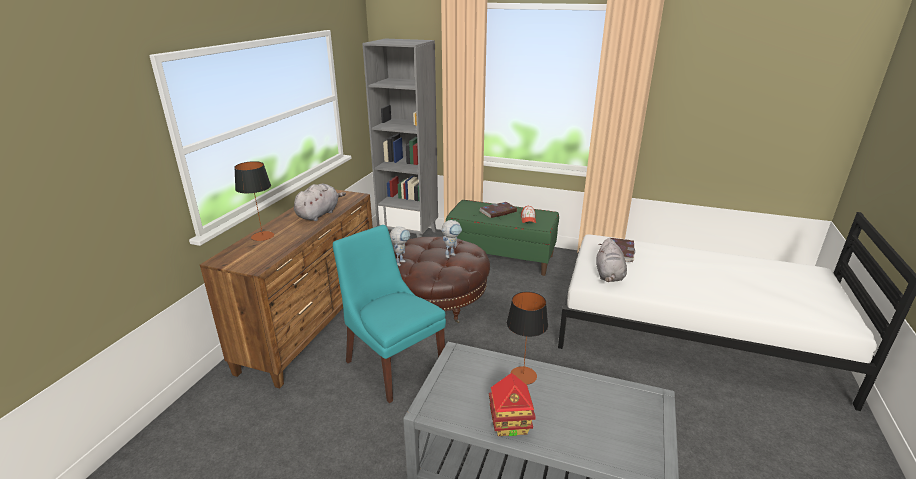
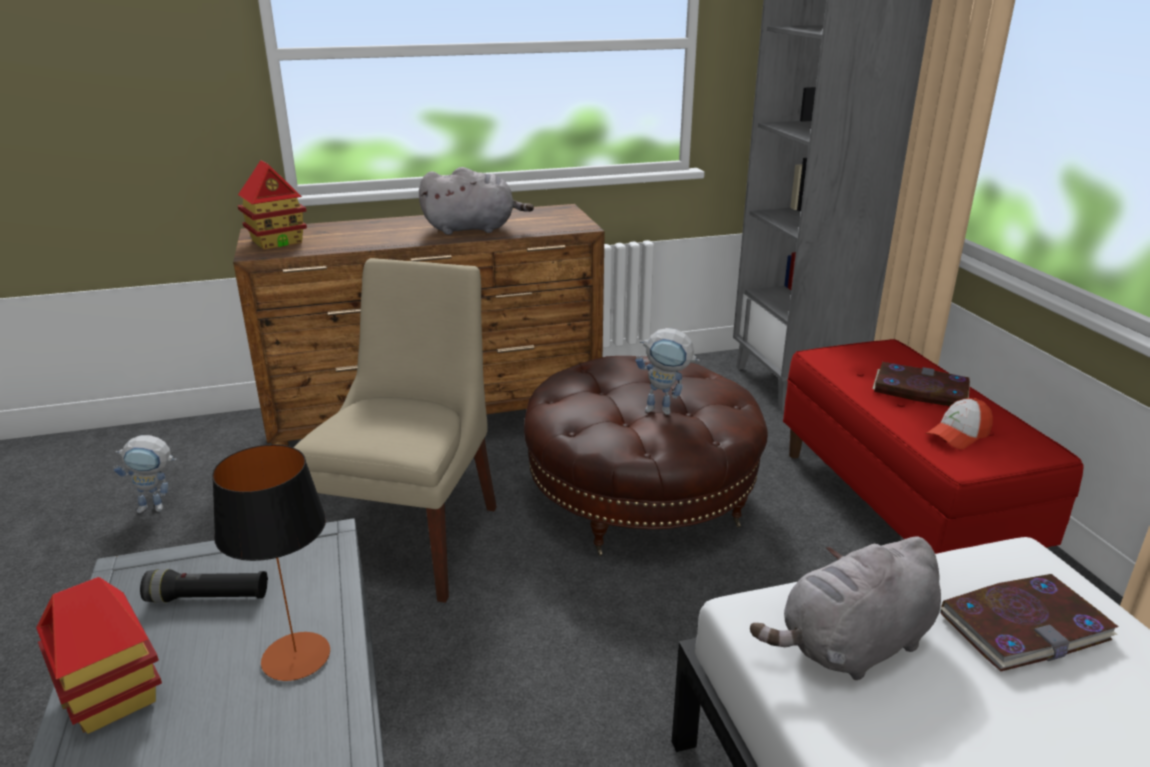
camera: 55 degrees right, 0 degrees up
table lamp [234,161,274,241] -> none
turquoise chair [333,225,446,403] -> beige chair [294,258,497,603]
toy robot [390,227,411,266] -> toy robot moved to [113,435,177,513]
green bench [446,200,559,276] -> red bench [783,339,1083,554]
none -> black flashlight [140,569,268,603]
none -> toy house [237,160,307,250]

